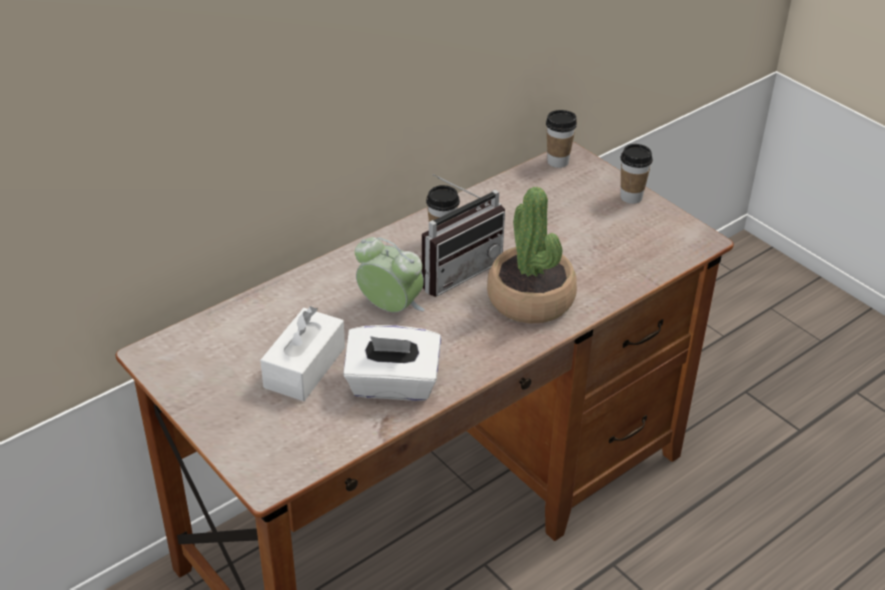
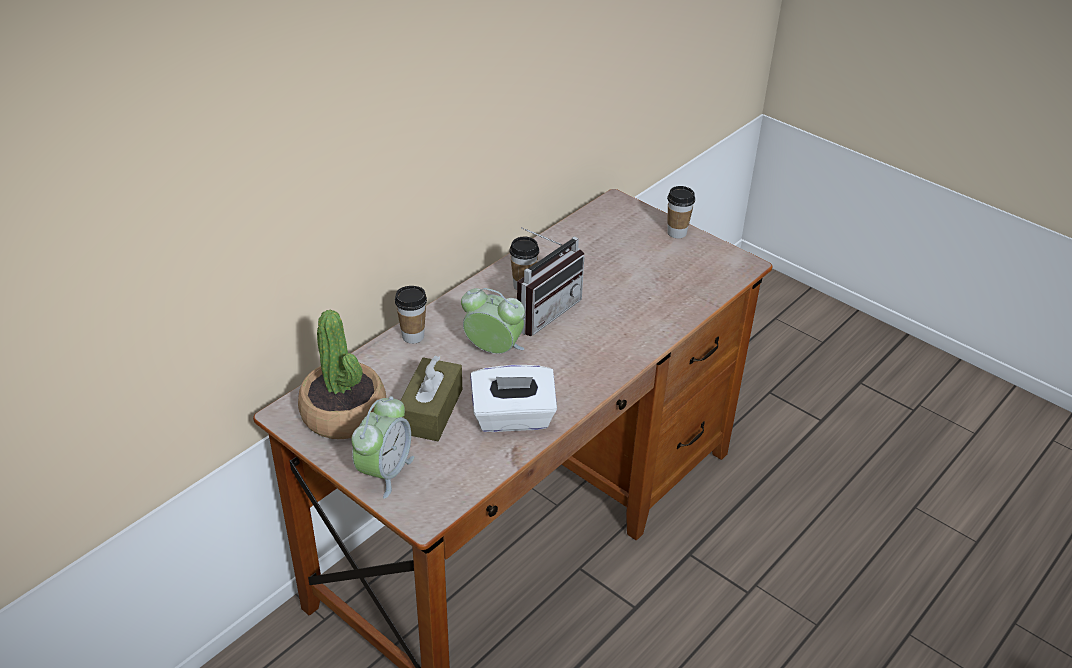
camera: 10 degrees left, 0 degrees up
white tissue box [260,306,345,401] -> brown tissue box [400,356,462,441]
potted plant [487,187,577,323] -> potted plant moved to [298,310,386,439]
cup [546,110,577,168] -> cup moved to [395,286,427,344]
none -> alarm clock [351,396,414,499]

